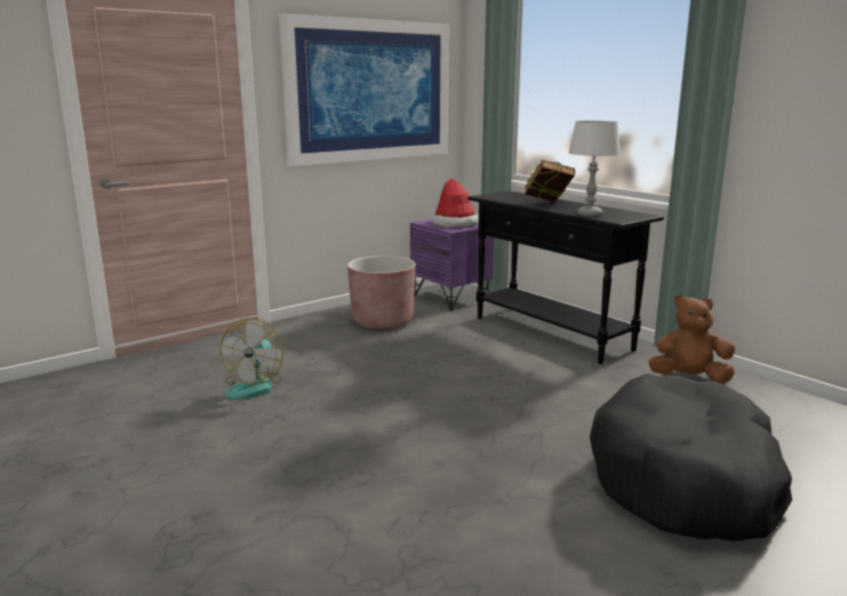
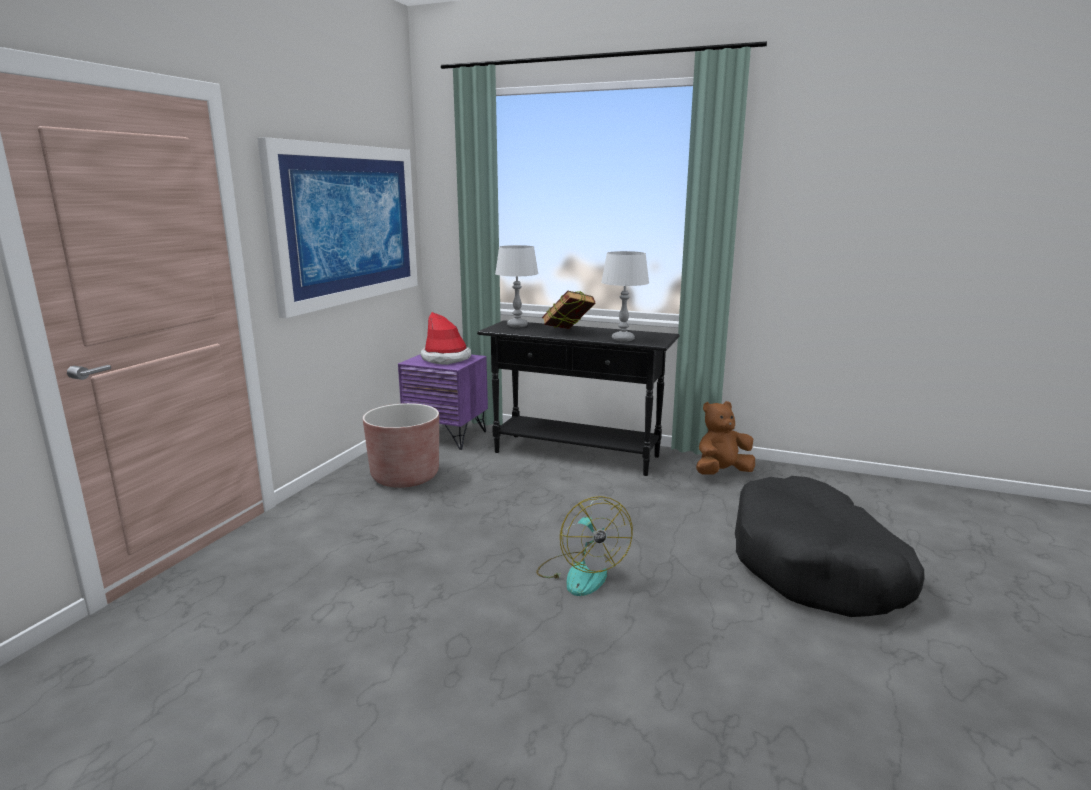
camera: 30 degrees left, 0 degrees up
fan [220,318,283,399] -> fan moved to [536,496,633,596]
none -> grey table lamp [495,245,539,327]

